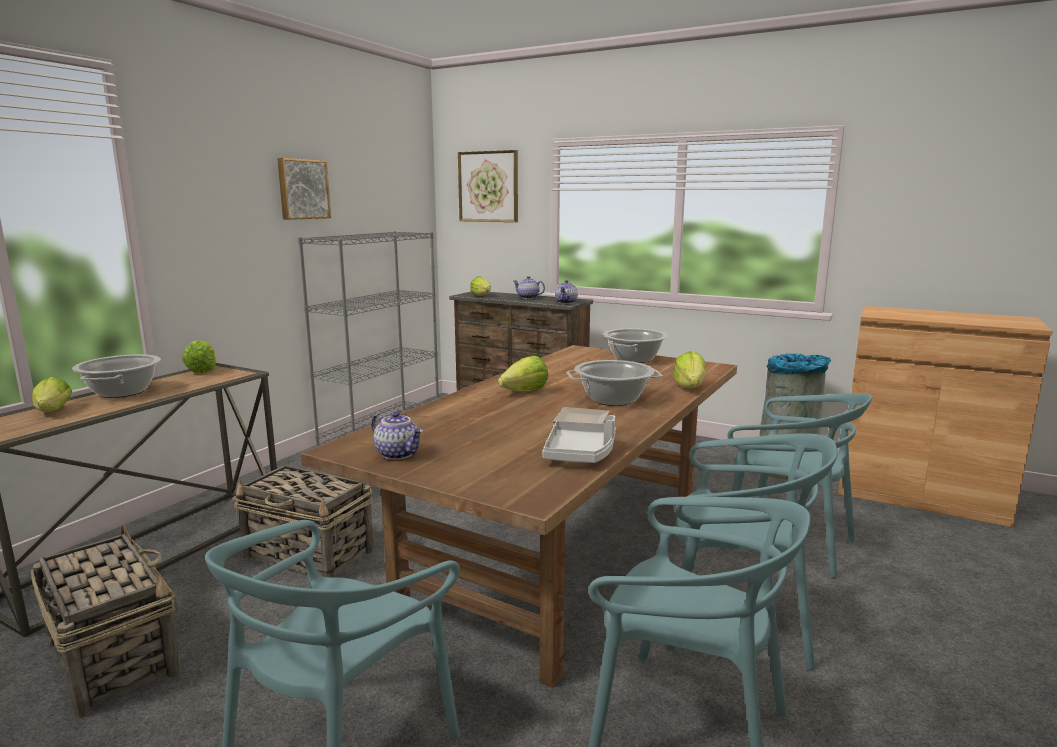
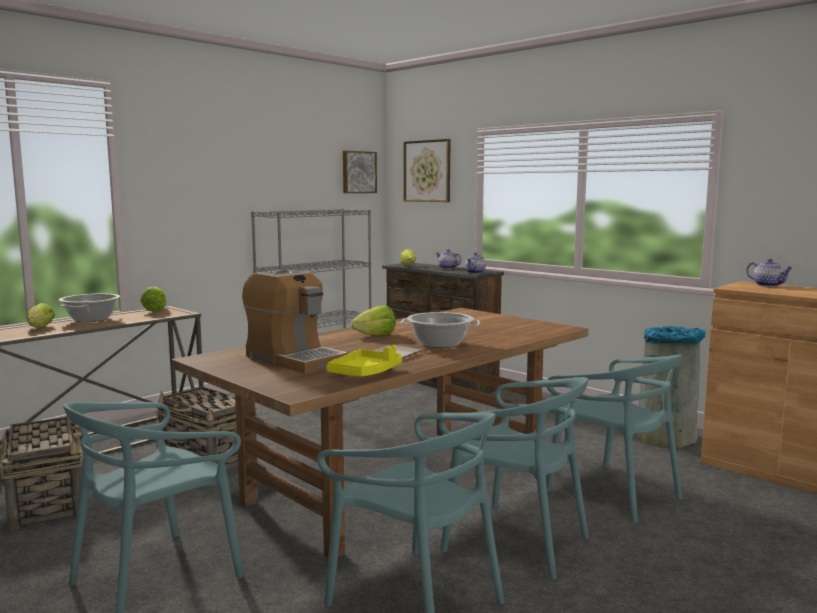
camera: 15 degrees right, 5 degrees down
picture [277,158,331,220] -> picture moved to [343,151,377,193]
teapot [371,412,423,460] -> teapot moved to [746,259,793,287]
grey tray [542,415,616,463] -> yellow tray [326,345,402,377]
cooking pot [603,329,668,363] -> none
lettuce [673,351,707,388] -> none
none -> coffee machine [242,269,349,374]

